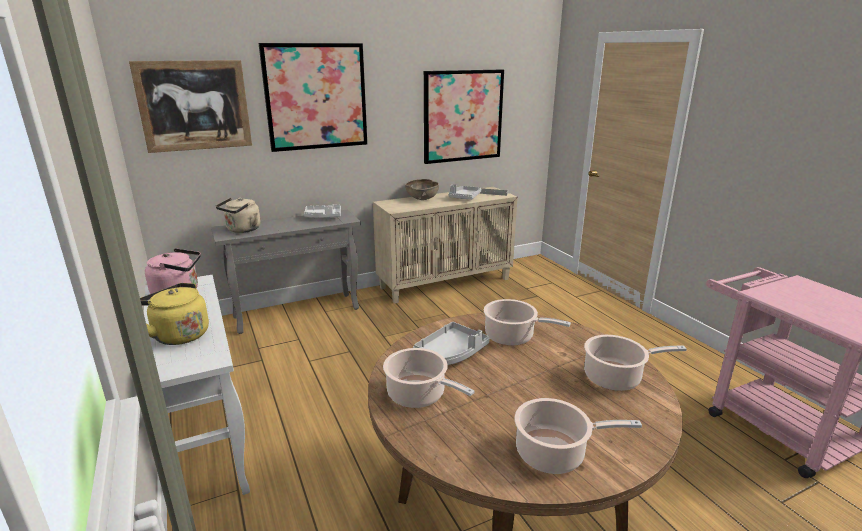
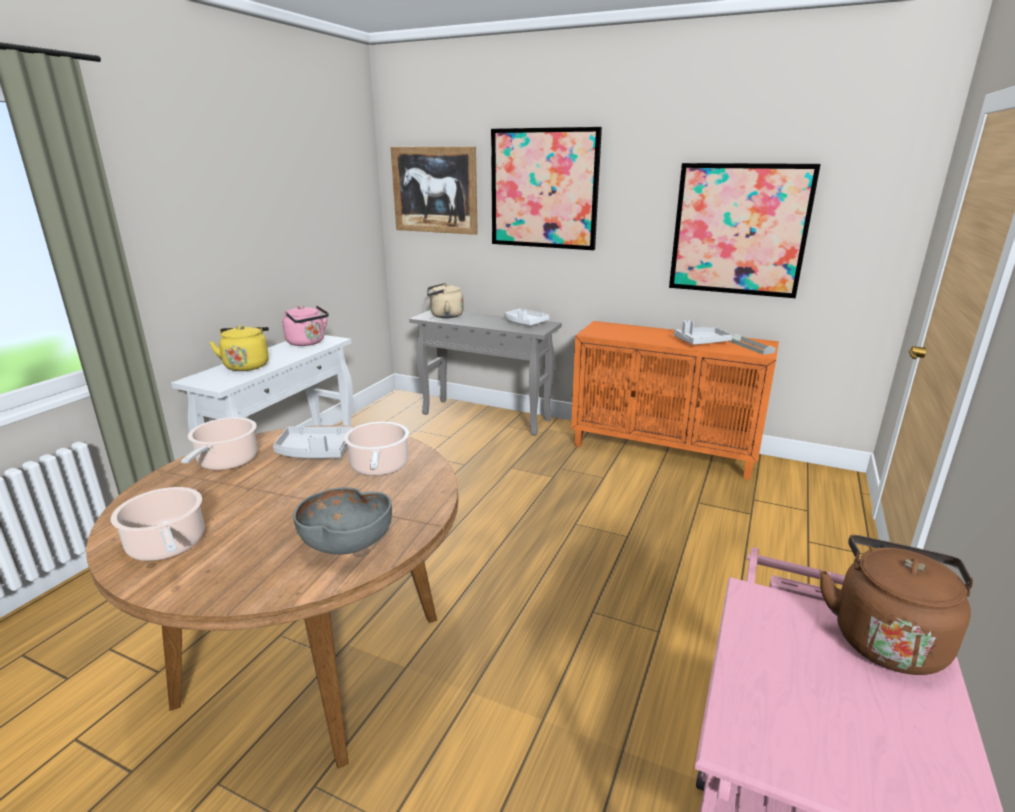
camera: 50 degrees right, 0 degrees up
beige cabinet [373,187,518,304] -> orange cabinet [571,321,779,480]
brown bowl [405,179,439,200] -> none
cooking pot [584,335,687,391] -> grey bowl [293,487,392,555]
none -> brown kettle [820,535,973,675]

